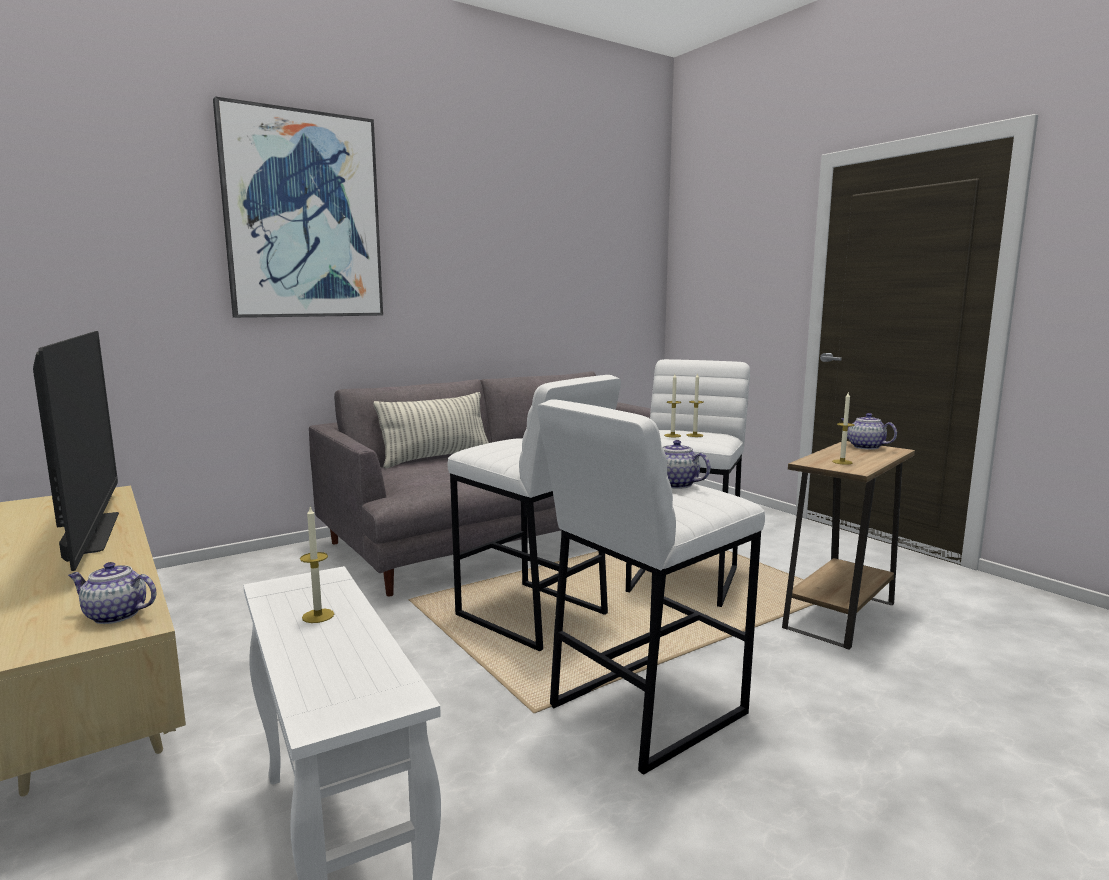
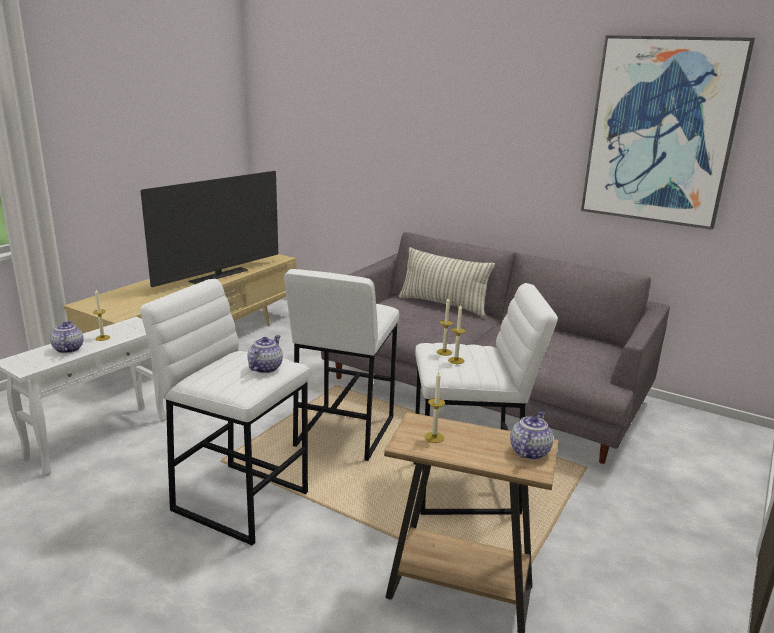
camera: 65 degrees right, 10 degrees up
teapot [68,562,156,624] -> teapot moved to [50,321,84,353]
picture [213,96,383,318] -> picture moved to [581,35,755,230]

